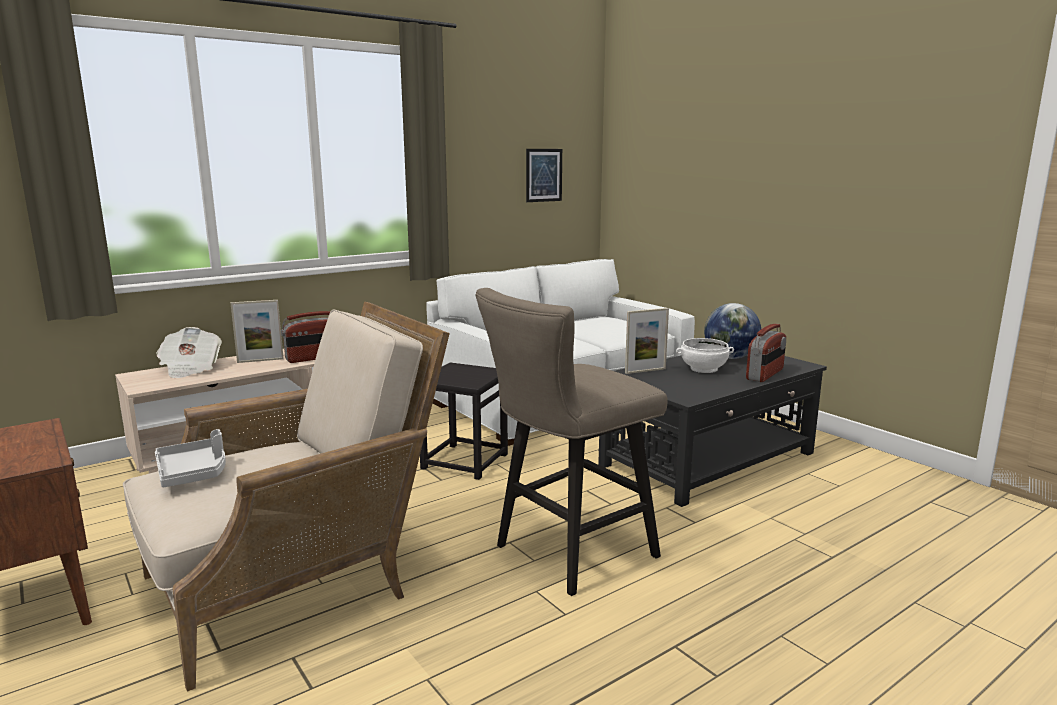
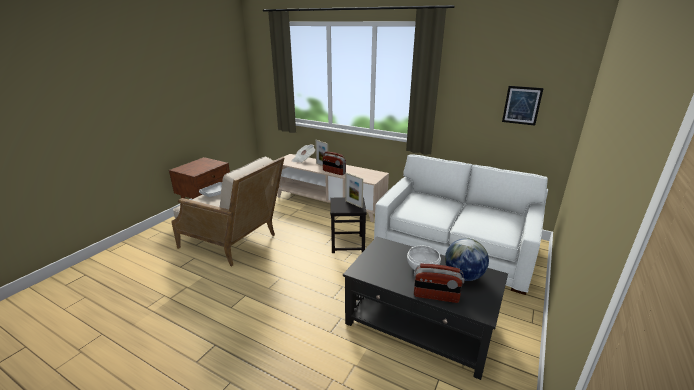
camera: 65 degrees right, 10 degrees up
beige stool [475,288,668,596] -> none
picture frame [625,308,669,374] -> picture frame moved to [345,173,363,208]

